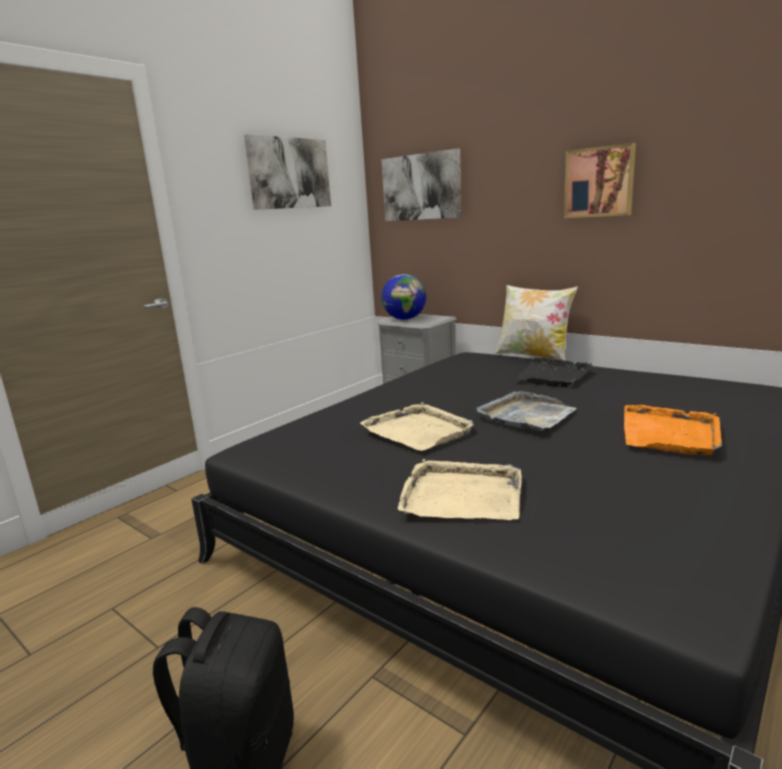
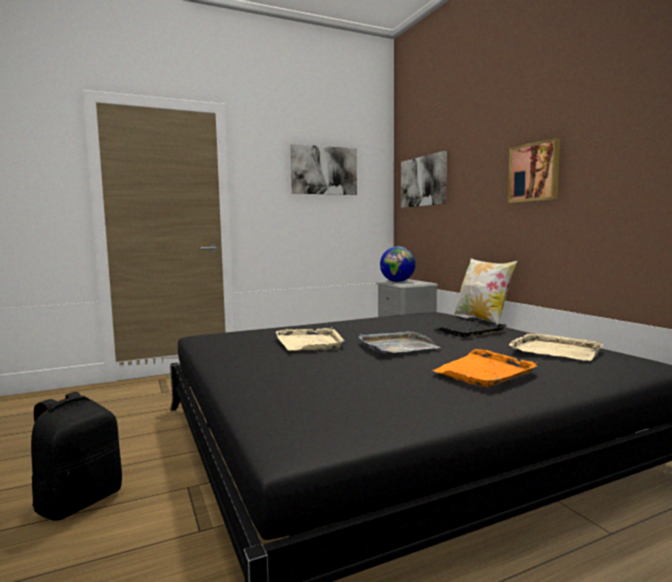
camera: 25 degrees right, 10 degrees down
beige tray [398,459,522,520] -> beige tray moved to [509,332,603,361]

